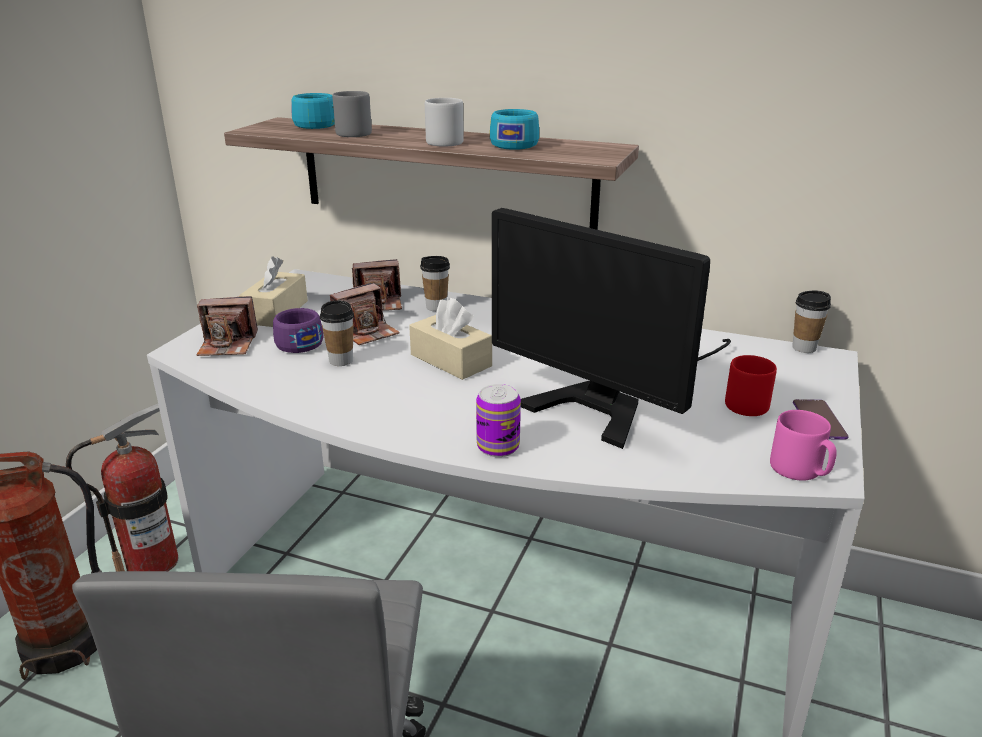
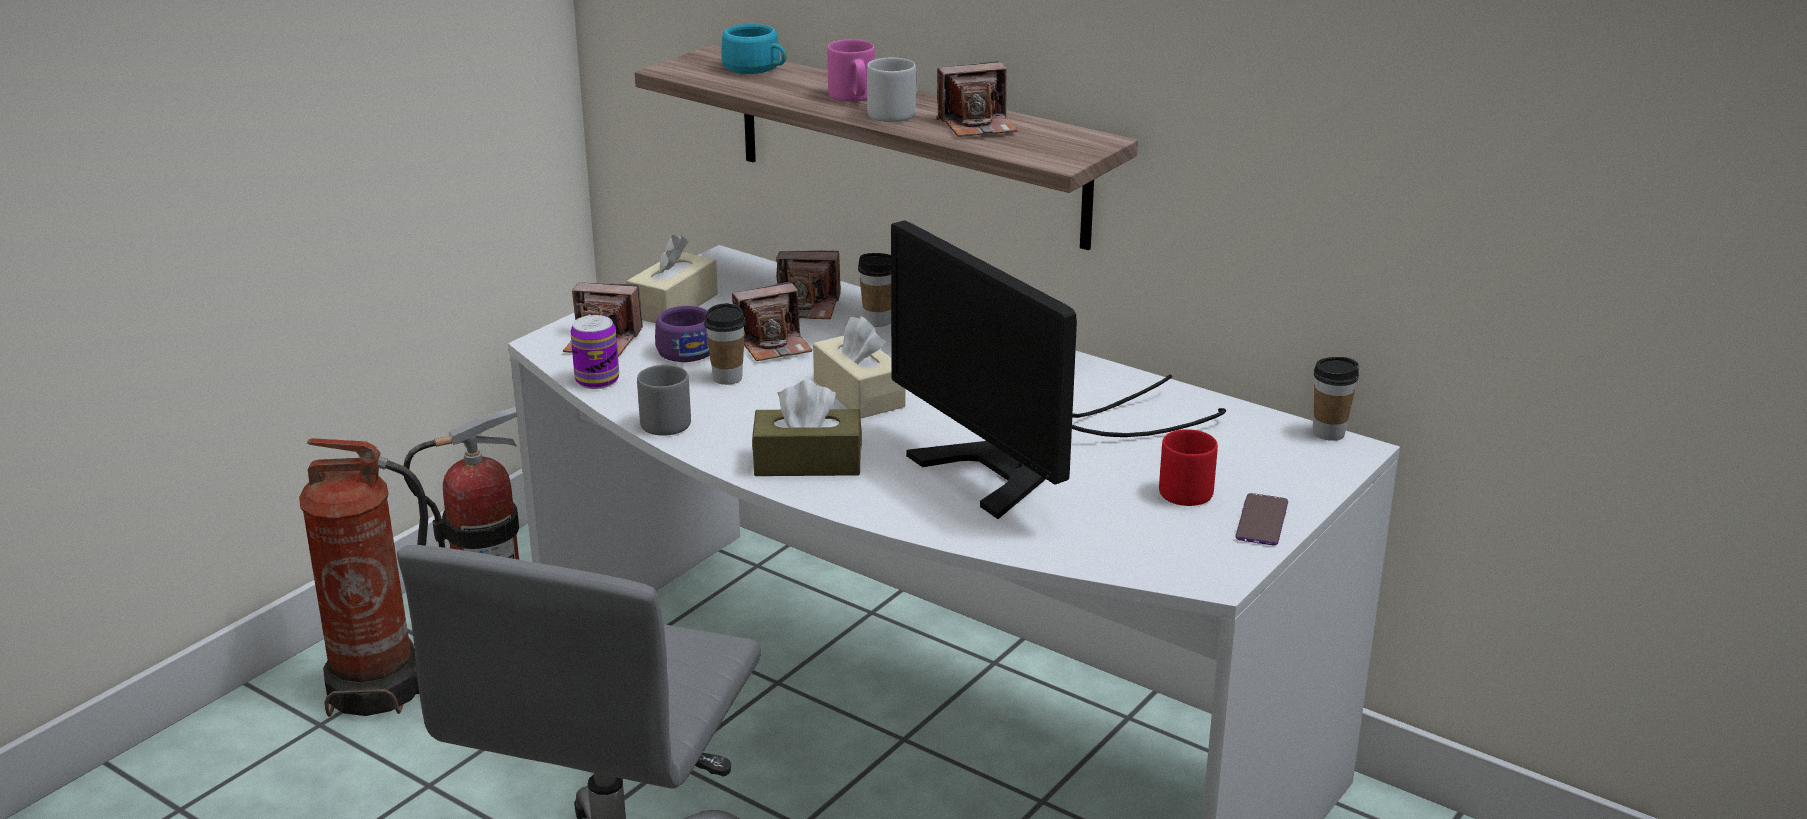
camera: 15 degrees right, 0 degrees up
grey mug [332,91,372,137] -> grey mug moved to [637,365,691,436]
can [476,384,521,457] -> can moved to [570,315,619,389]
turquoise cup [490,109,539,150] -> camera [936,61,1018,137]
pink mug [770,410,837,481] -> pink mug moved to [827,39,875,102]
none -> brown tissue box [752,380,862,476]

